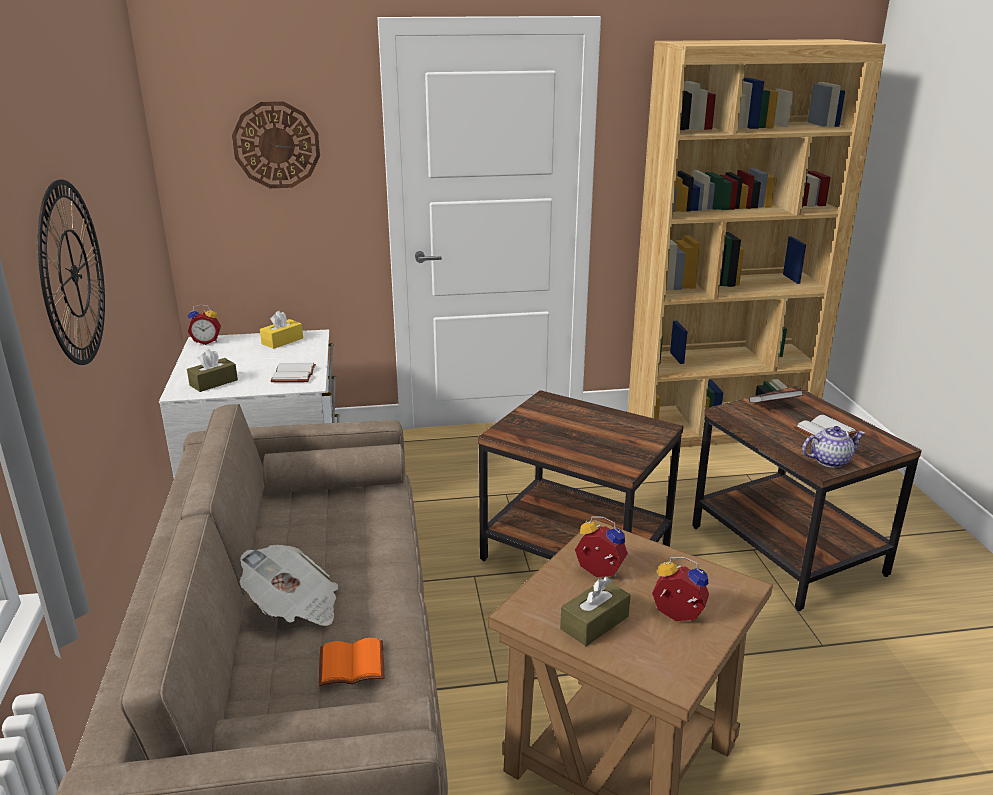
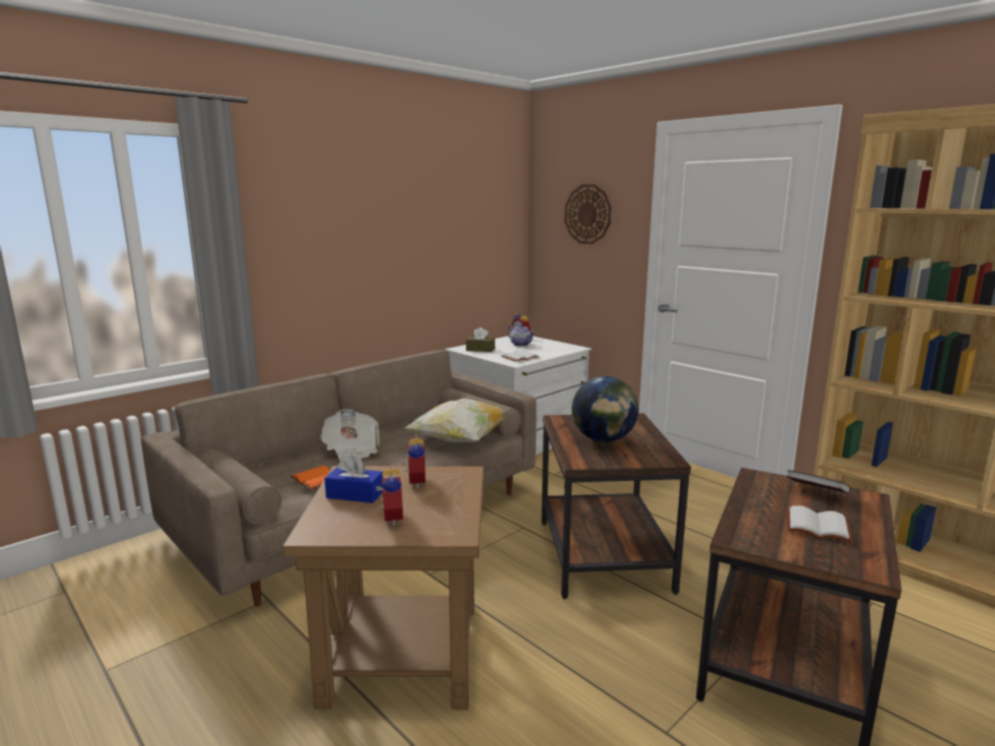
camera: 55 degrees right, 10 degrees down
wall clock [38,179,105,365] -> none
yellow tissue box [260,311,303,349] -> none
brown tissue box [560,577,630,646] -> blue tissue box [325,455,383,503]
teapot [802,426,866,468] -> teapot moved to [507,324,535,346]
none -> pillow [404,398,504,443]
none -> globe [571,376,638,442]

